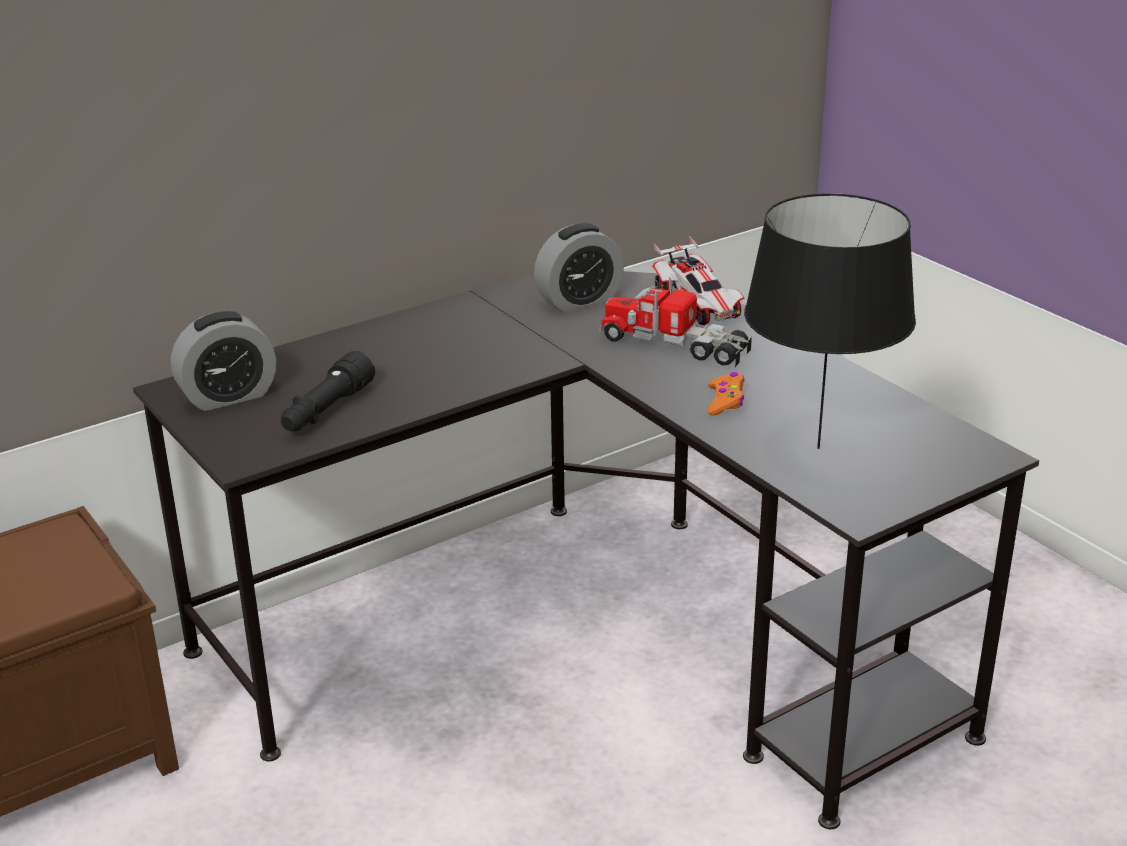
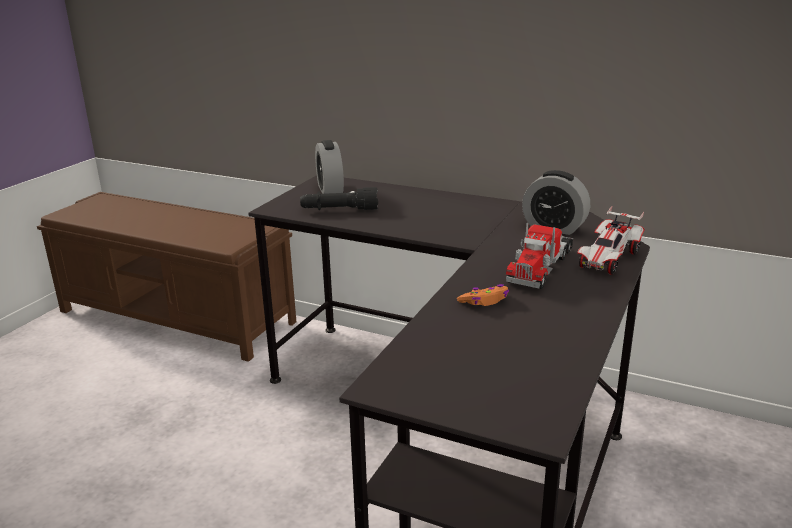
camera: 60 degrees right, 5 degrees down
alarm clock [171,311,276,411] -> alarm clock turned 45 degrees clockwise [315,140,344,194]
toy truck [599,277,752,367] -> toy truck turned 150 degrees counterclockwise [506,223,573,289]
black table lamp [744,193,916,449] -> none

